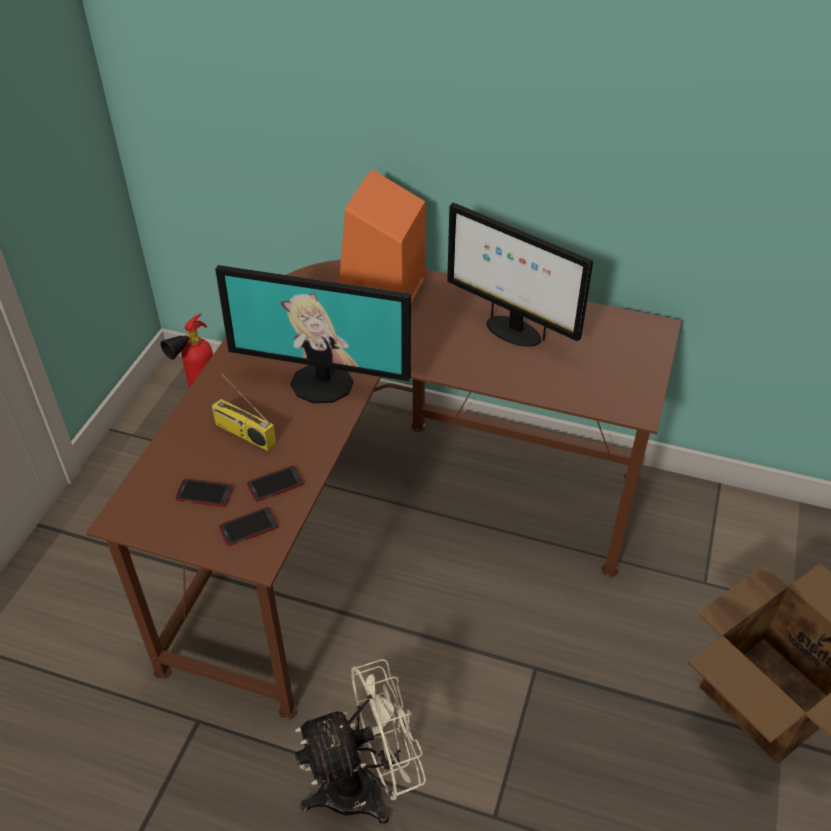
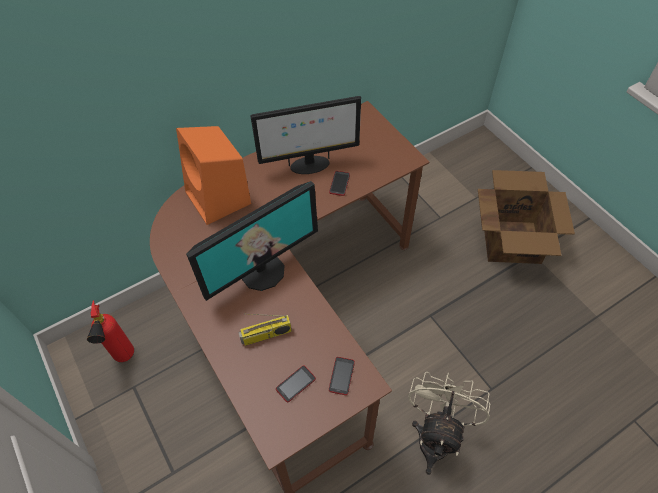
camera: 50 degrees left, 10 degrees up
phone [247,466,304,502] -> phone moved to [329,171,350,196]

